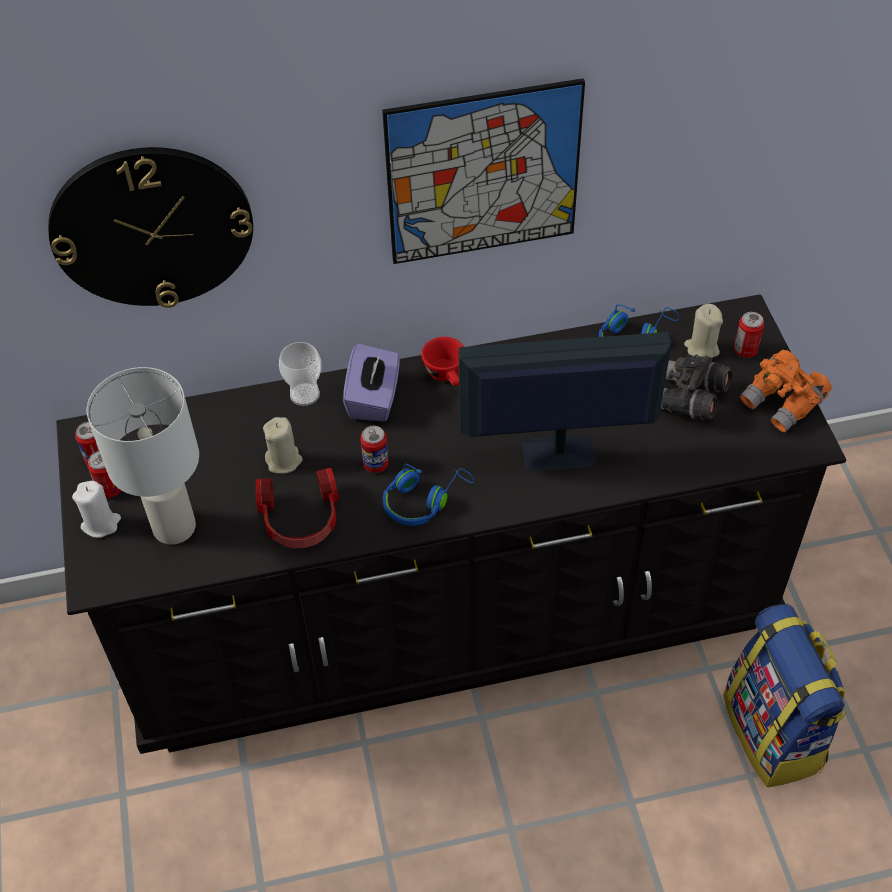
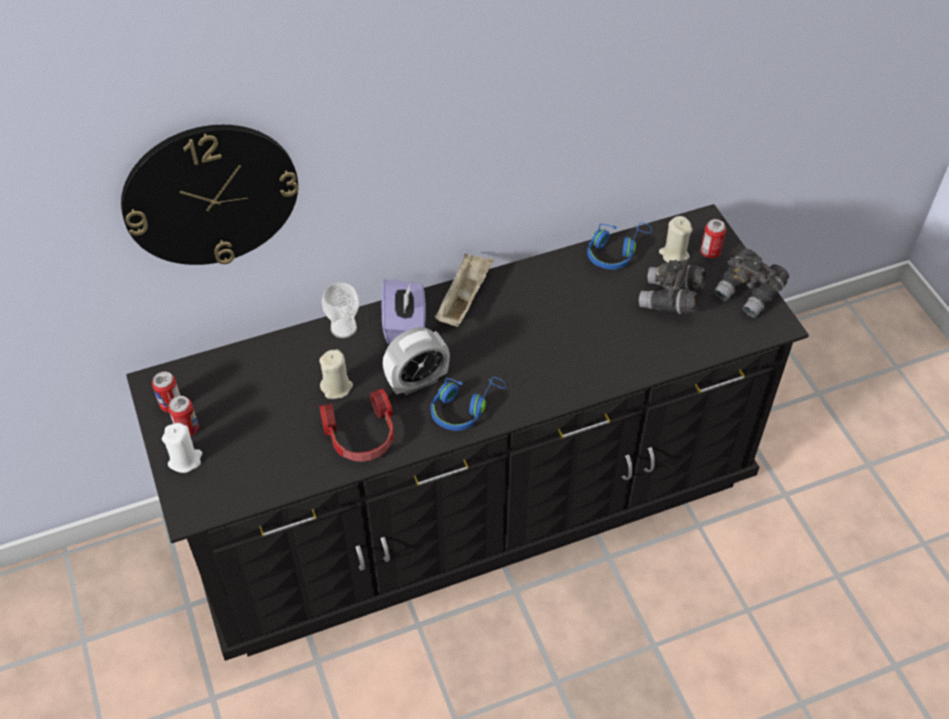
camera: 10 degrees left, 0 degrees up
white table lamp [87,367,199,545] -> none
can [360,426,389,473] -> alarm clock [383,327,450,395]
picture [382,78,585,264] -> none
red cup [421,337,464,386] -> beige tray [435,253,494,327]
monitor [458,332,672,471] -> none
backpack [723,604,847,788] -> none
orange binoculars [740,350,832,432] -> grey binoculars [714,249,789,318]

